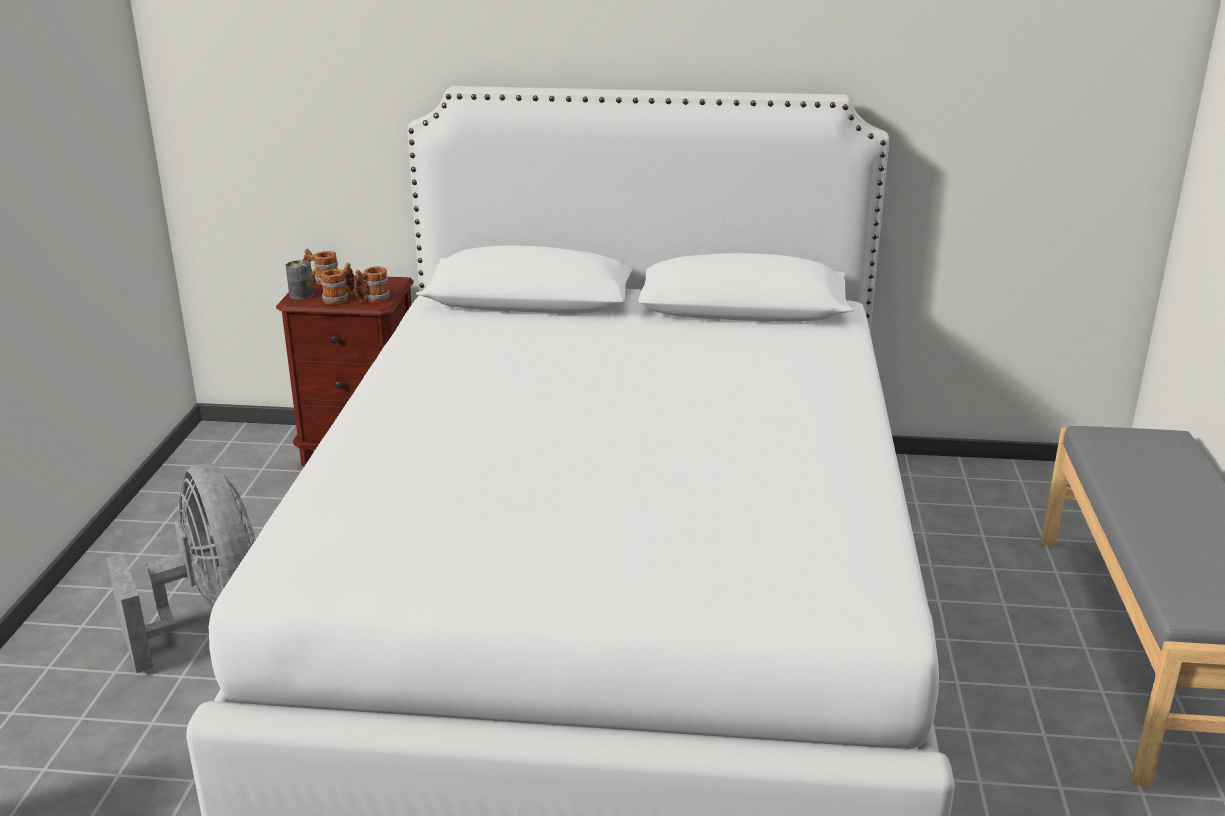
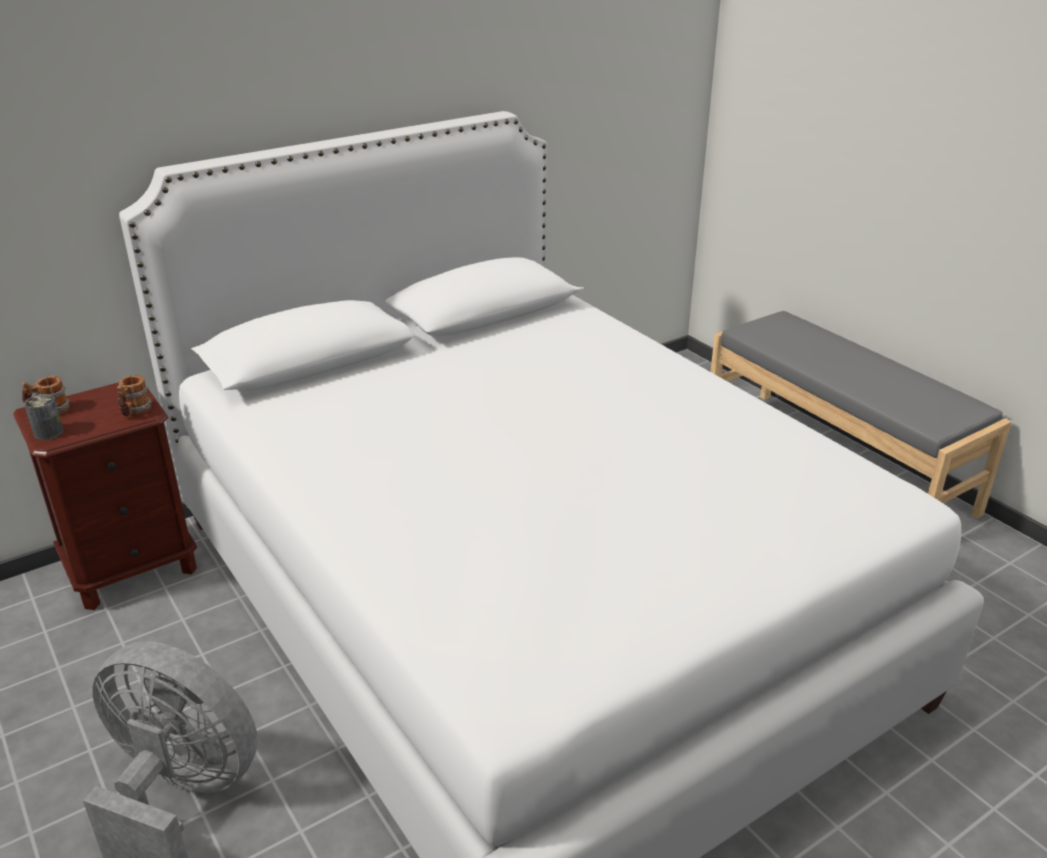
camera: 40 degrees left, 5 degrees up
mug [321,263,355,305] -> none

